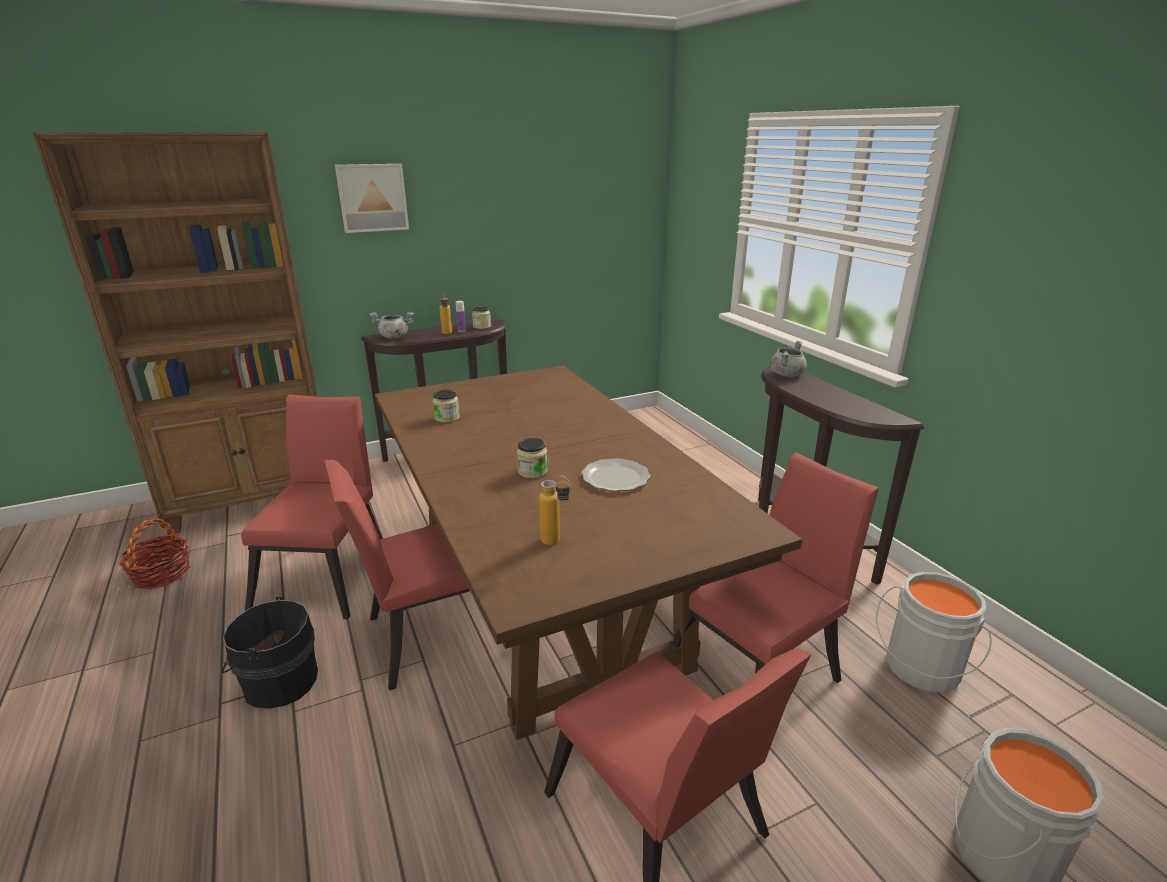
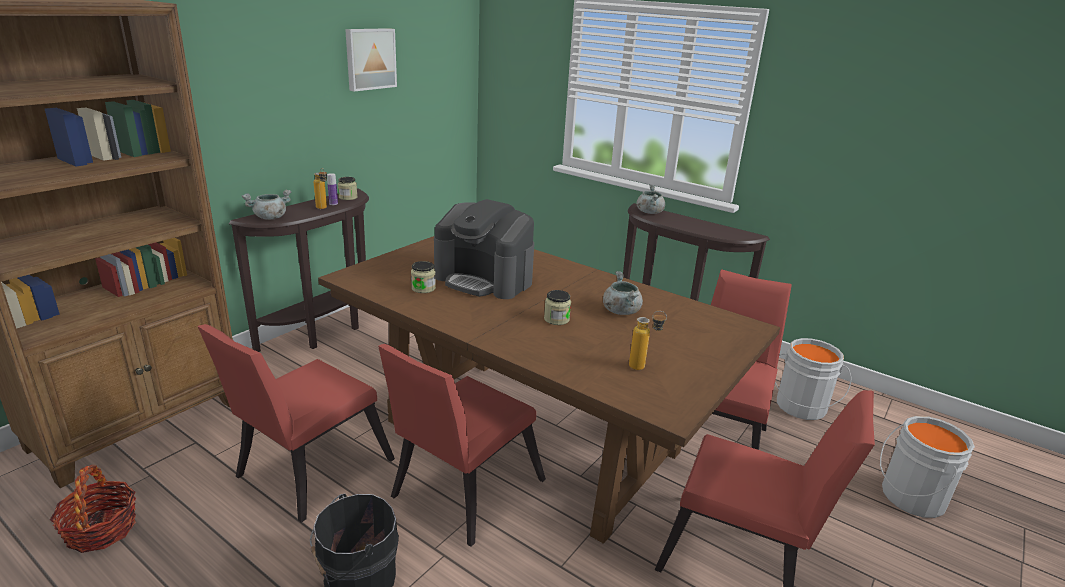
camera: 30 degrees left, 0 degrees up
red chair [241,394,383,619] -> red chair turned 120 degrees counterclockwise [198,324,395,523]
picture [335,164,409,233] -> picture moved to [345,28,397,91]
plate [582,458,650,491] -> grey cooking pot [603,271,643,315]
none -> coffee machine [434,199,534,299]

